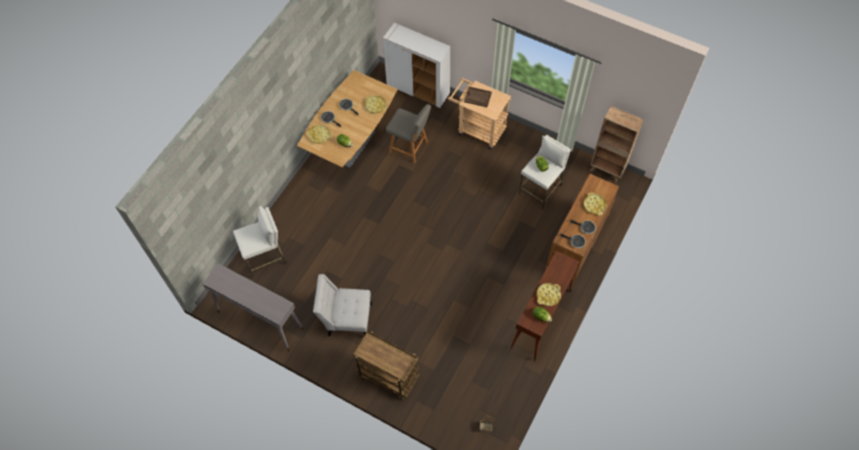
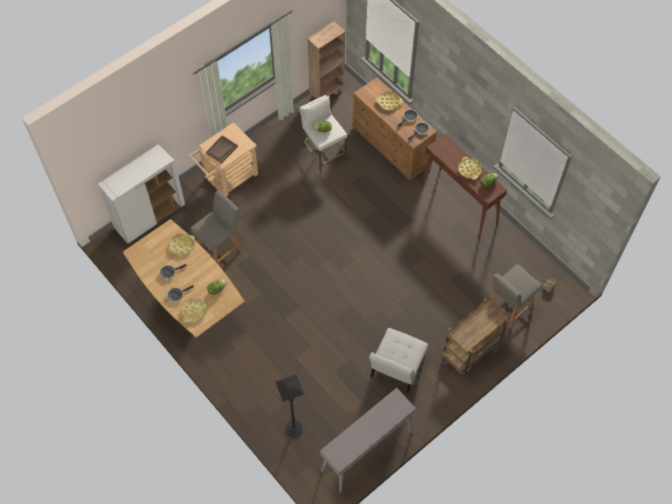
camera: 70 degrees left, 0 degrees up
white stool [233,206,288,278] -> black floor lamp [275,374,304,437]
none -> grey chair [491,265,542,329]

